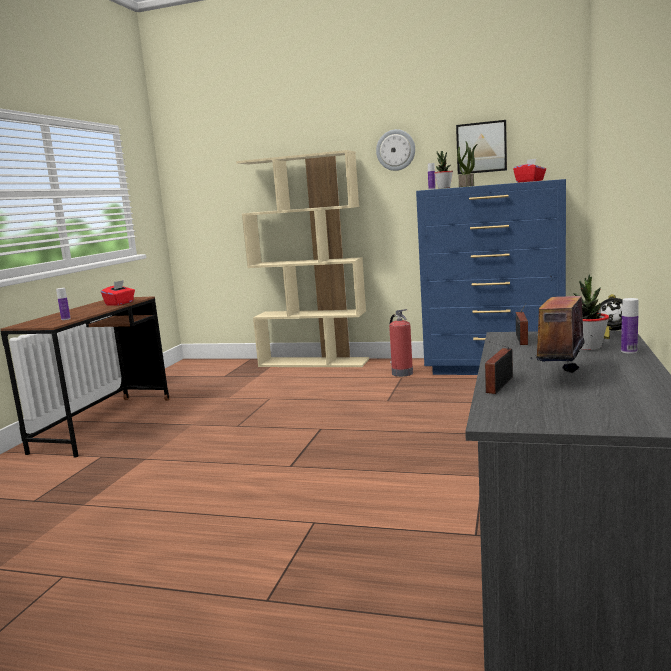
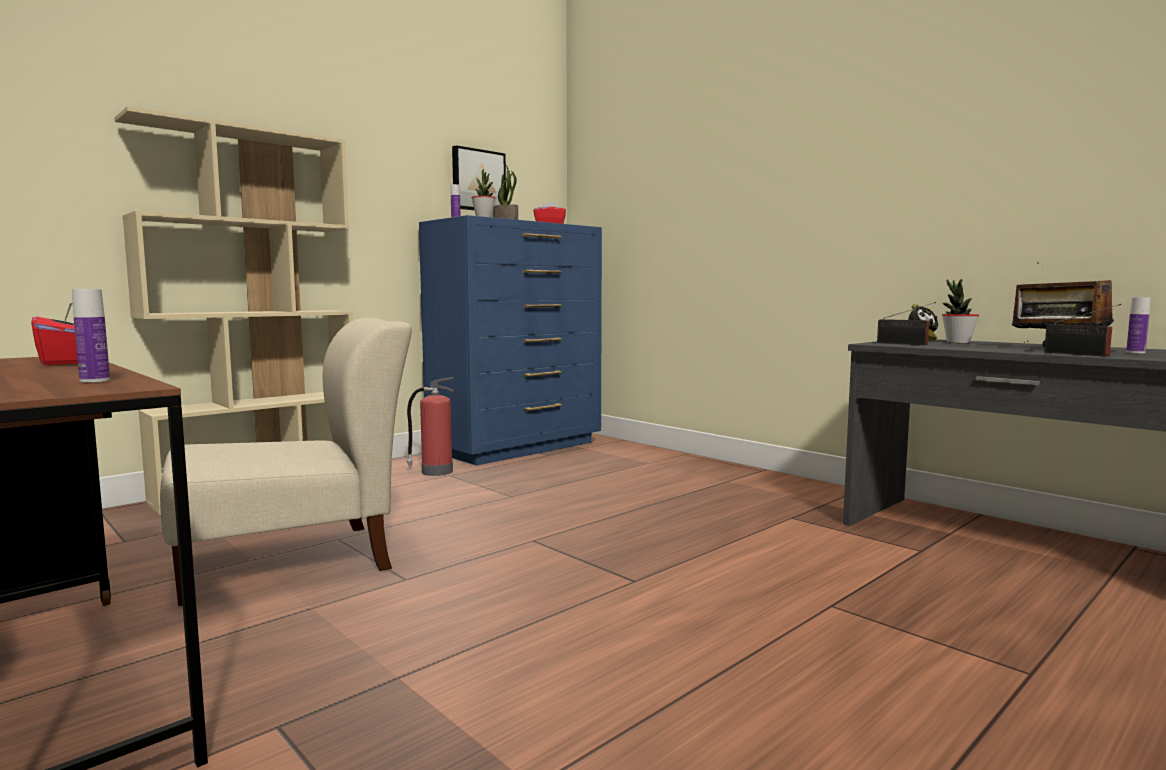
camera: 60 degrees left, 5 degrees down
wall clock [376,129,415,171] -> none
bottle [621,298,638,354] -> bottle moved to [1126,297,1151,353]
none -> beige chair [160,318,412,606]

